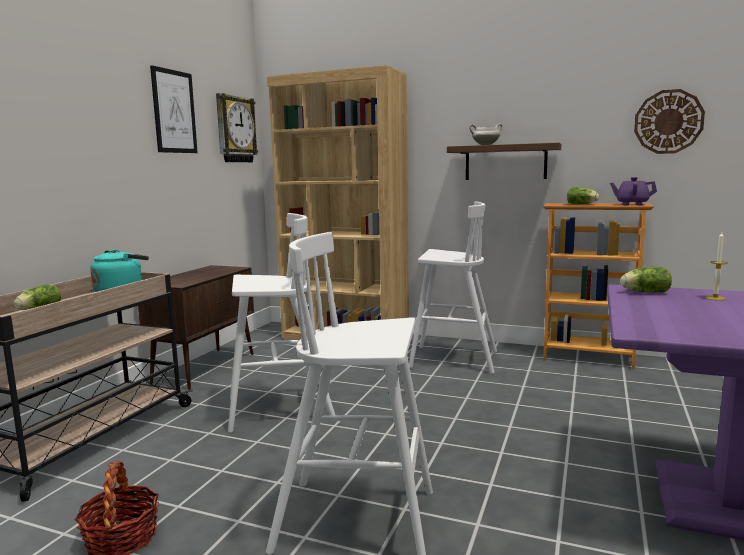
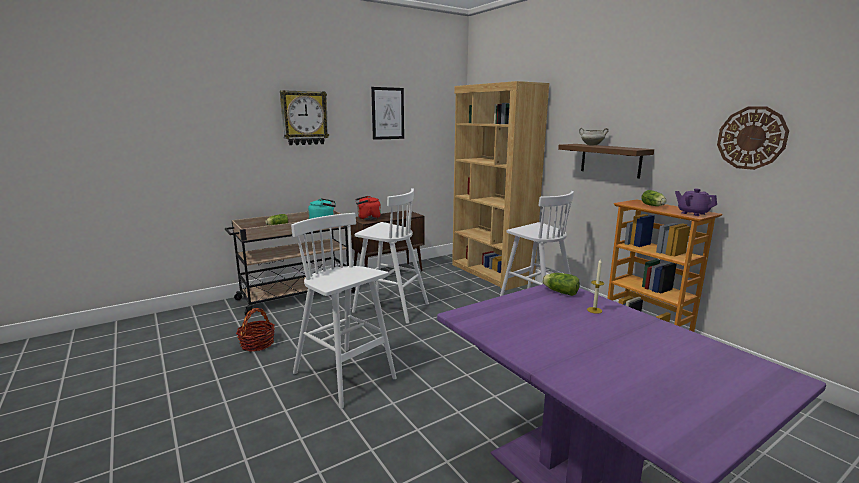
camera: 35 degrees right, 5 degrees up
wall clock [216,93,258,162] -> wall clock moved to [280,90,329,145]
none -> red kettle [355,196,381,220]

